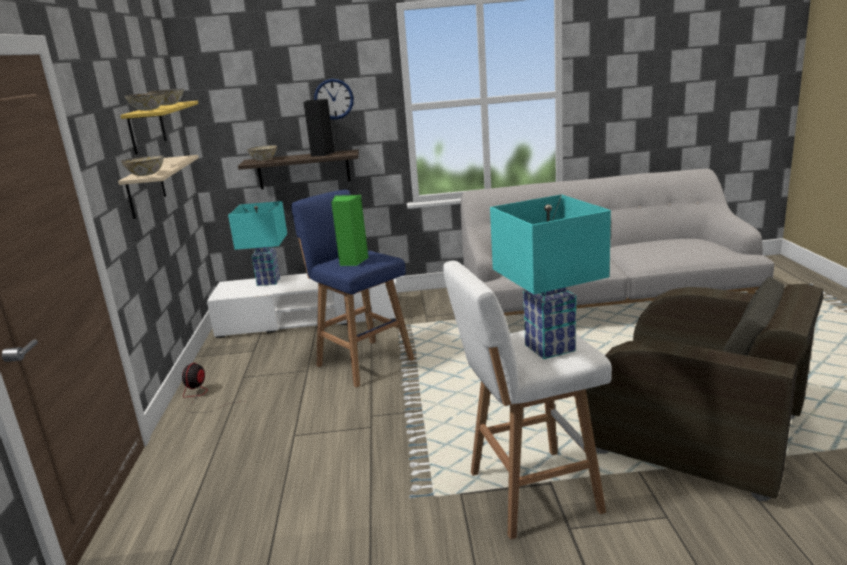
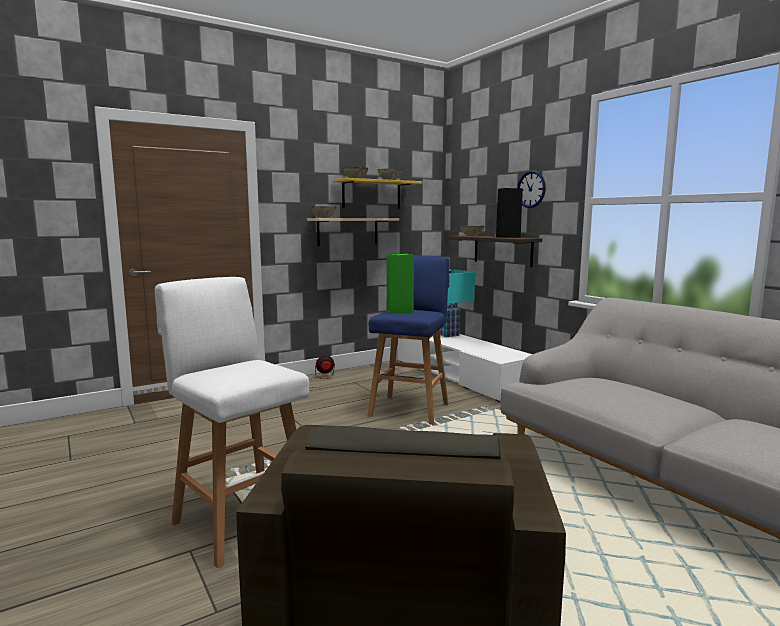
camera: 60 degrees right, 10 degrees down
turquoise table lamp [490,194,611,359] -> none

